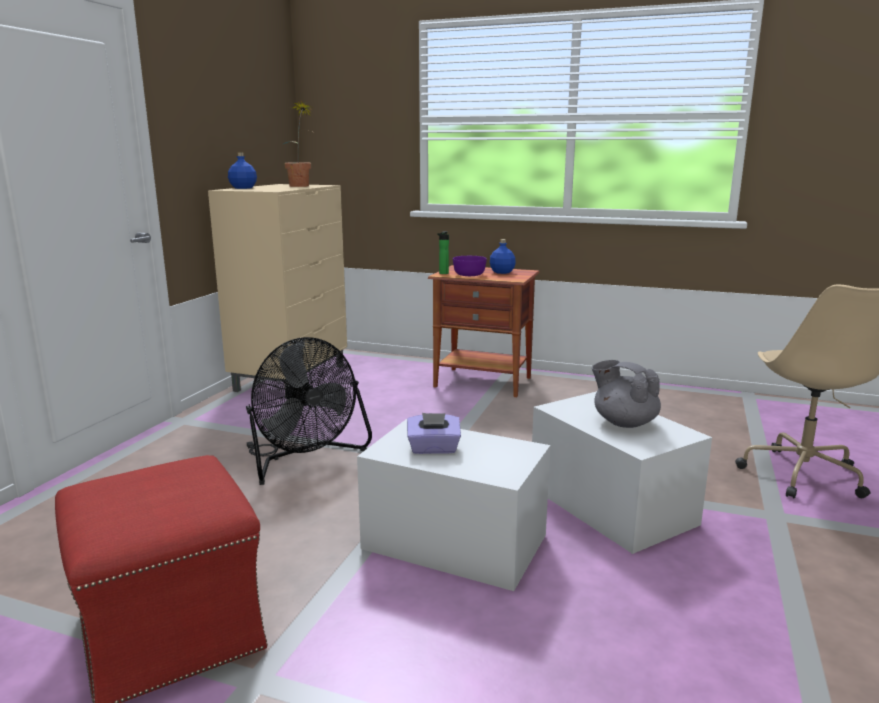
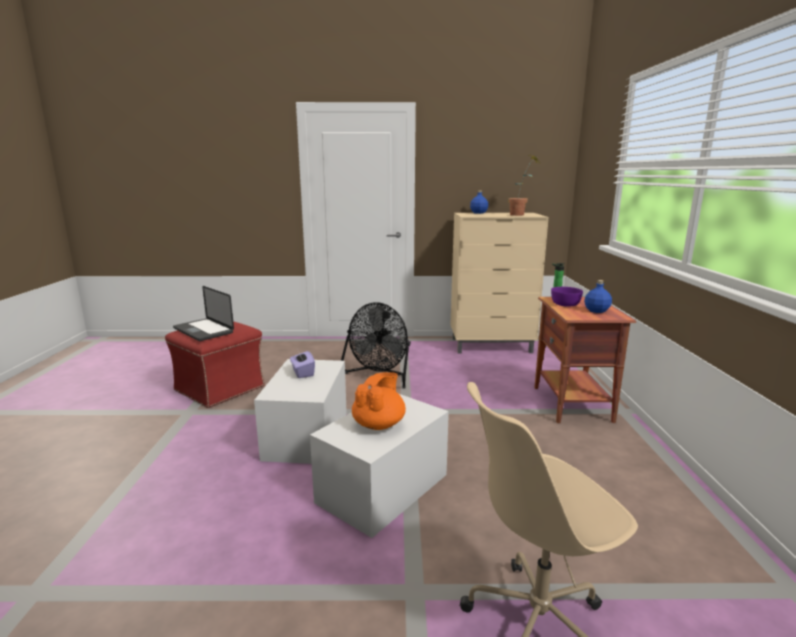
camera: 70 degrees right, 0 degrees up
grey teapot [592,360,661,428] -> orange teapot [352,372,406,430]
none -> laptop [173,286,234,341]

